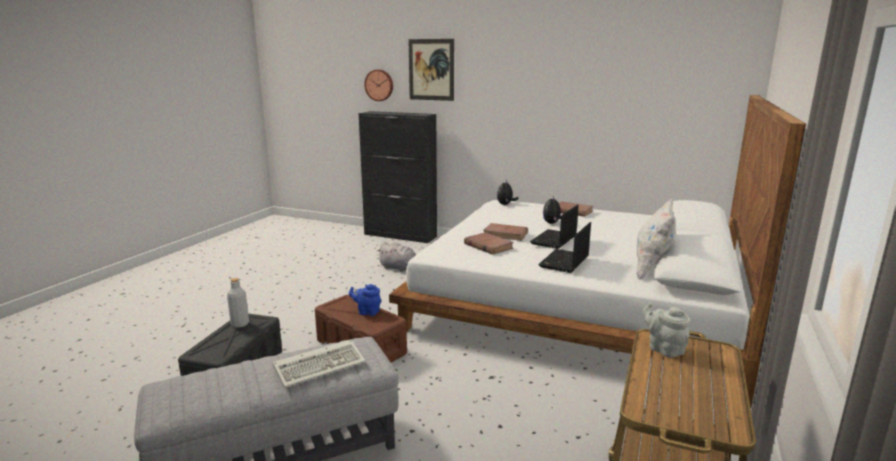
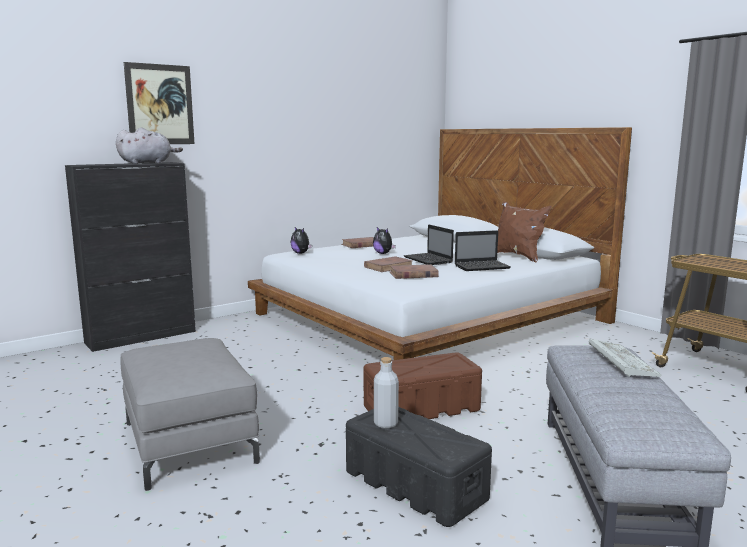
camera: 60 degrees left, 5 degrees down
blue teapot [349,284,381,316] -> none
wall clock [364,69,393,101] -> none
grey plush toy [376,242,416,272] -> grey plush toy moved to [116,128,183,164]
laptop [539,222,591,273] -> laptop turned 75 degrees counterclockwise [455,230,511,271]
white pillow [636,199,675,280] -> brown pillow [497,201,552,262]
grey teapot [643,302,691,358] -> none
none -> grey ottoman [121,338,260,491]

